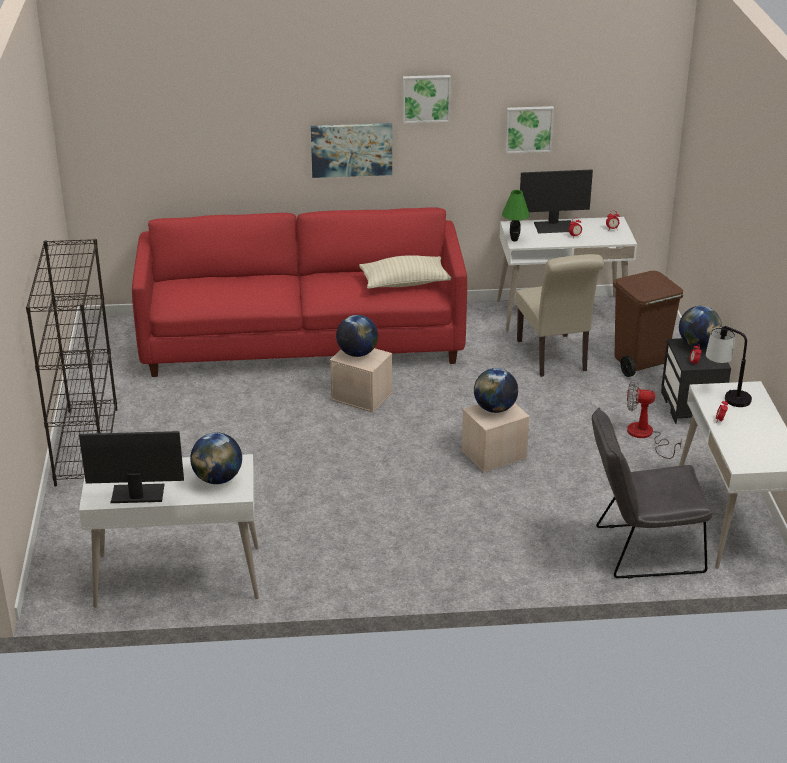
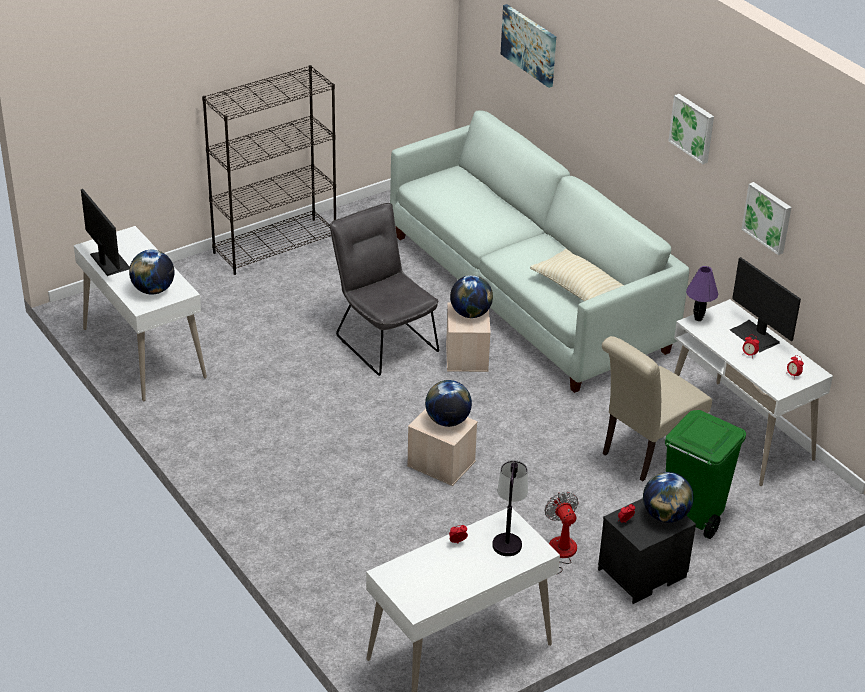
camera: 60 degrees right, 5 degrees up
red sofa [132,207,467,377] -> white sofa [390,110,689,393]
picture [311,123,392,178] -> picture moved to [501,4,556,88]
green table lamp [502,190,530,241] -> purple table lamp [686,266,718,321]
grey chair [592,408,714,579] -> grey chair moved to [330,203,439,376]
brown trash can [613,271,683,377] -> green trash can [665,410,746,539]

